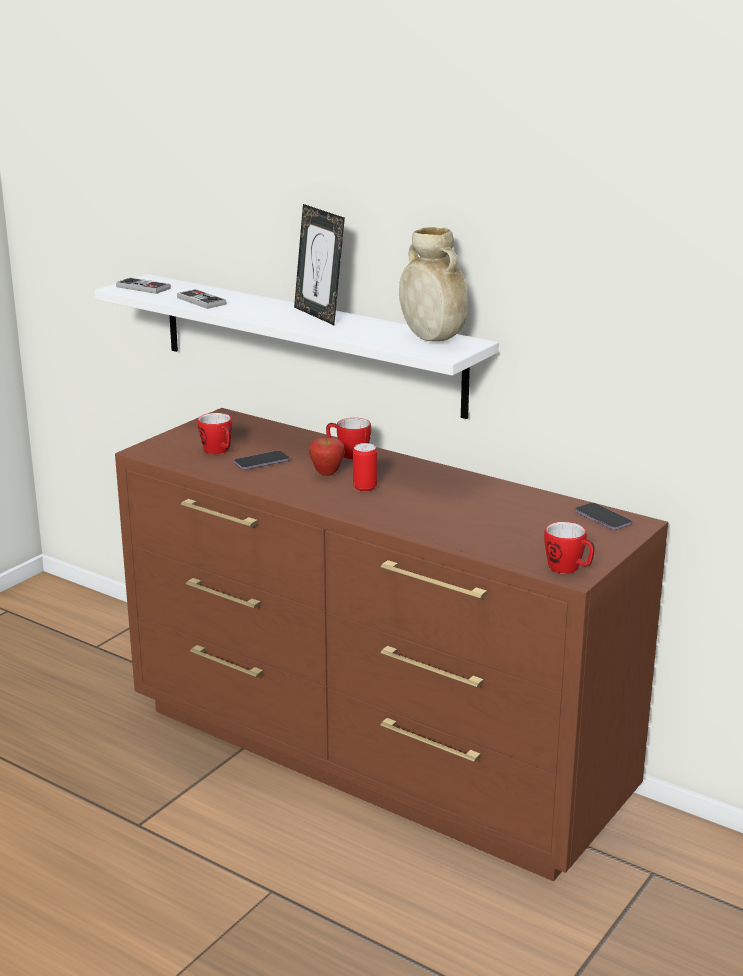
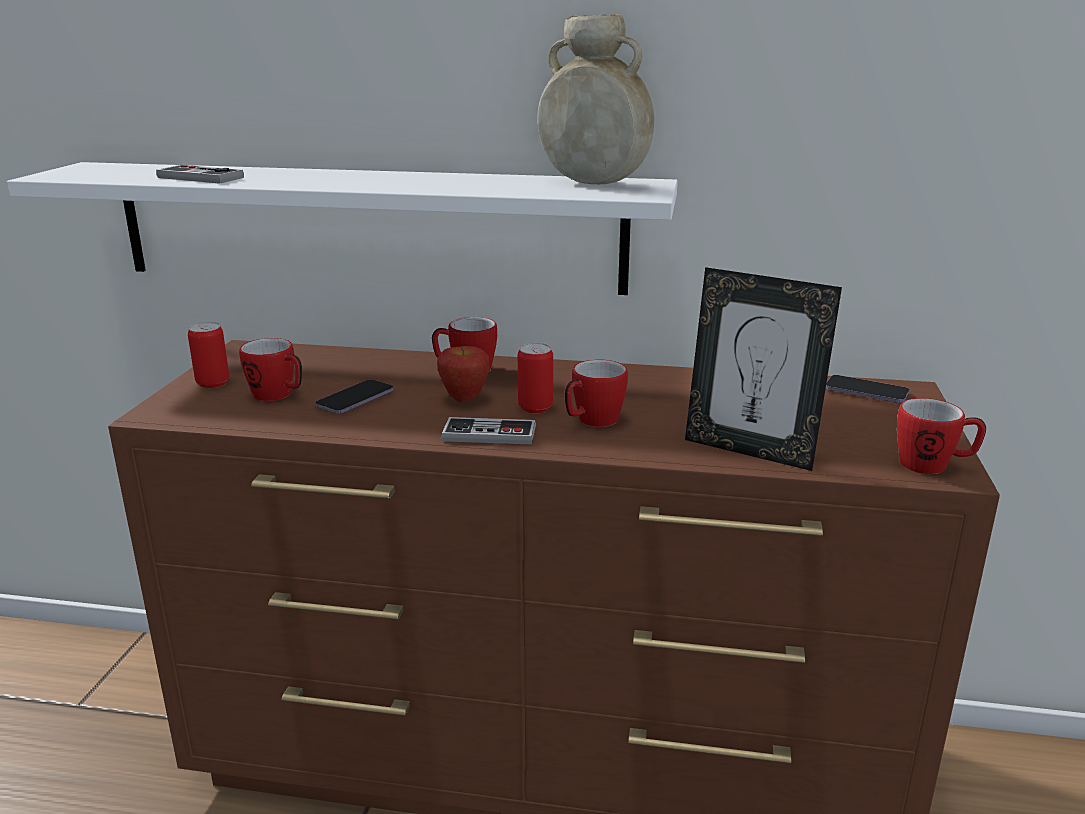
camera: 25 degrees left, 0 degrees up
game controller [116,278,171,294] -> game controller moved to [441,417,536,445]
picture frame [294,204,345,325] -> picture frame moved to [685,267,842,471]
none -> can [188,322,229,388]
none -> mug [565,360,628,427]

